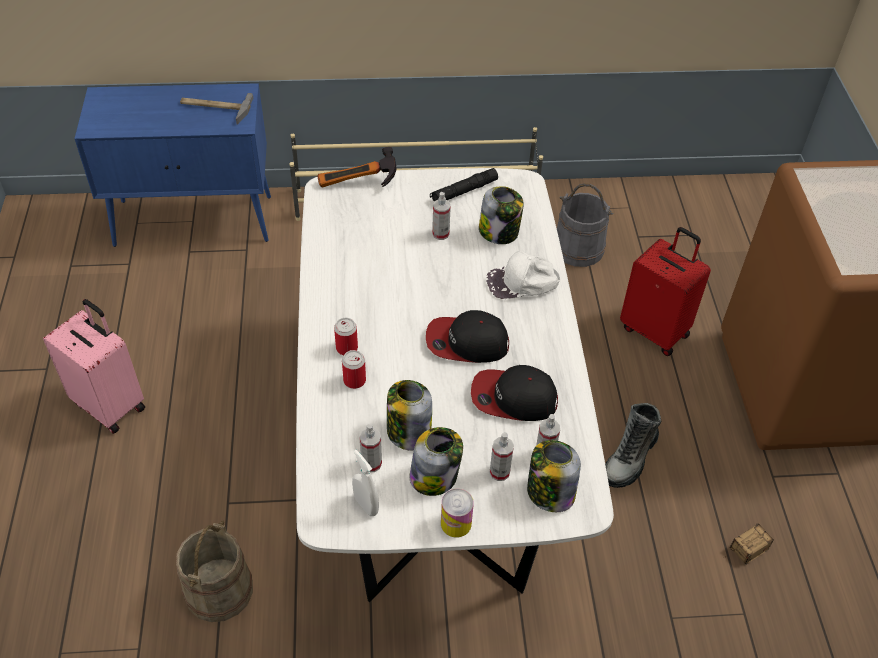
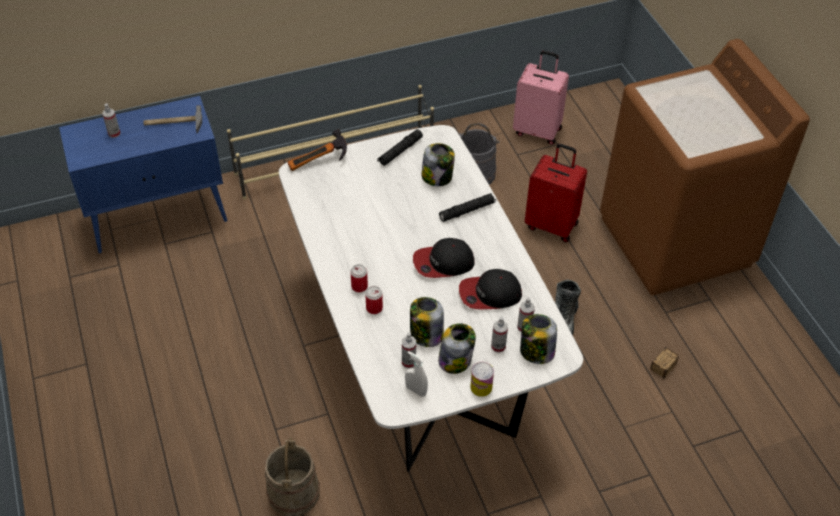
camera: 15 degrees left, 0 degrees up
pink suitcase [43,299,145,434] -> pink suitcase moved to [513,51,569,145]
spray bottle [432,192,451,240] -> spray bottle moved to [102,103,120,138]
white cap [486,251,560,299] -> black flashlight [439,193,496,222]

